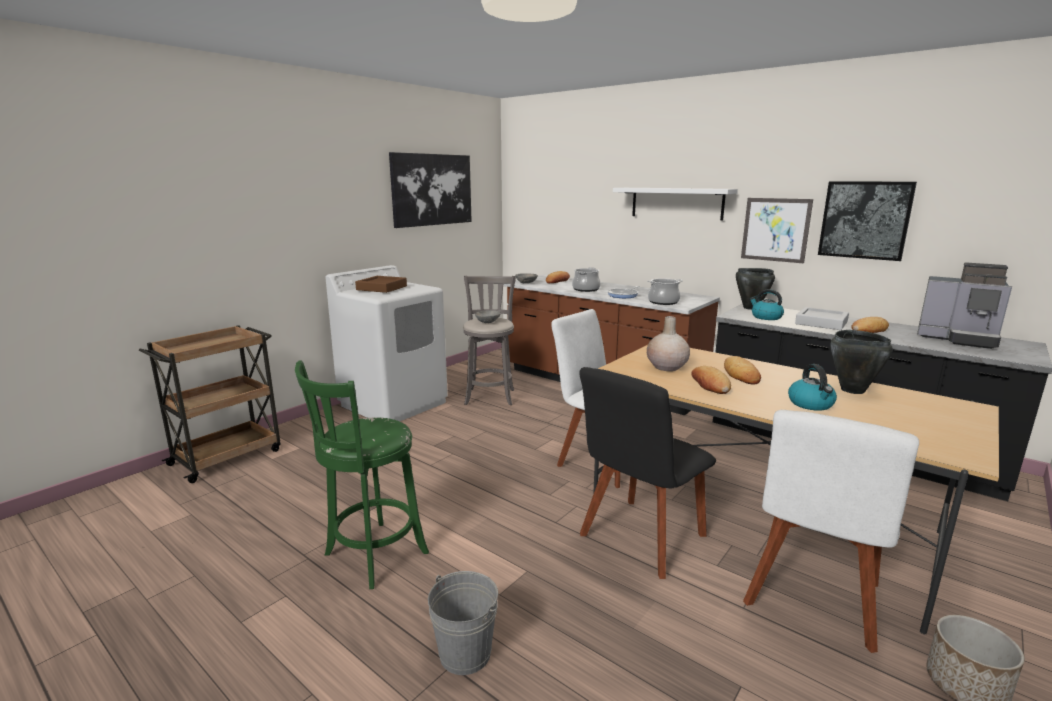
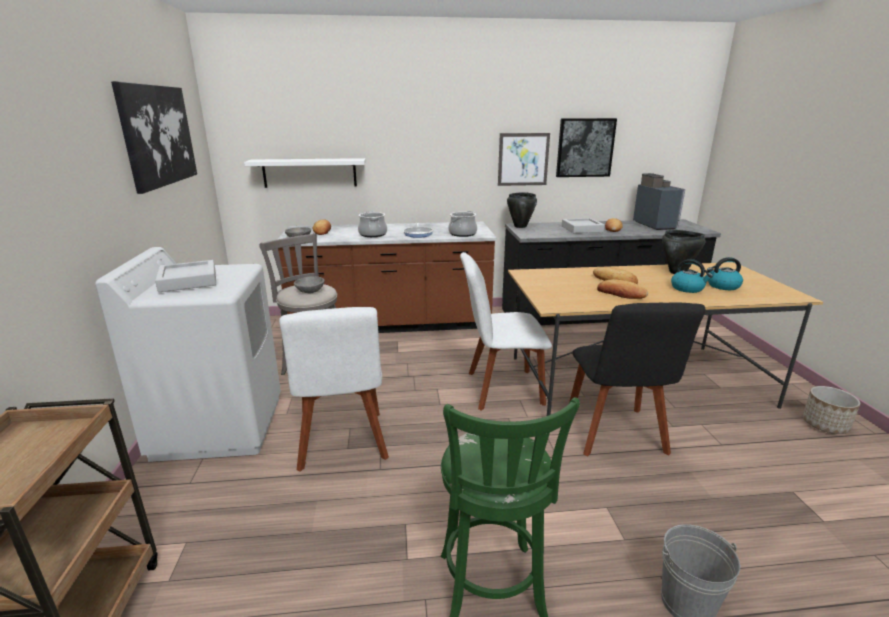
camera: 45 degrees left, 5 degrees up
brown tray [355,276,407,293] -> grey tray [155,260,216,292]
white shelf [613,188,738,220] -> white shelf moved to [244,158,365,188]
beige vase [647,316,690,371] -> none
white chair [743,410,919,653] -> white chair moved to [279,307,389,471]
kettle [749,289,784,320] -> kettle moved to [707,257,743,290]
coffee machine [917,262,1012,349] -> coffee machine turned 90 degrees counterclockwise [633,173,685,230]

